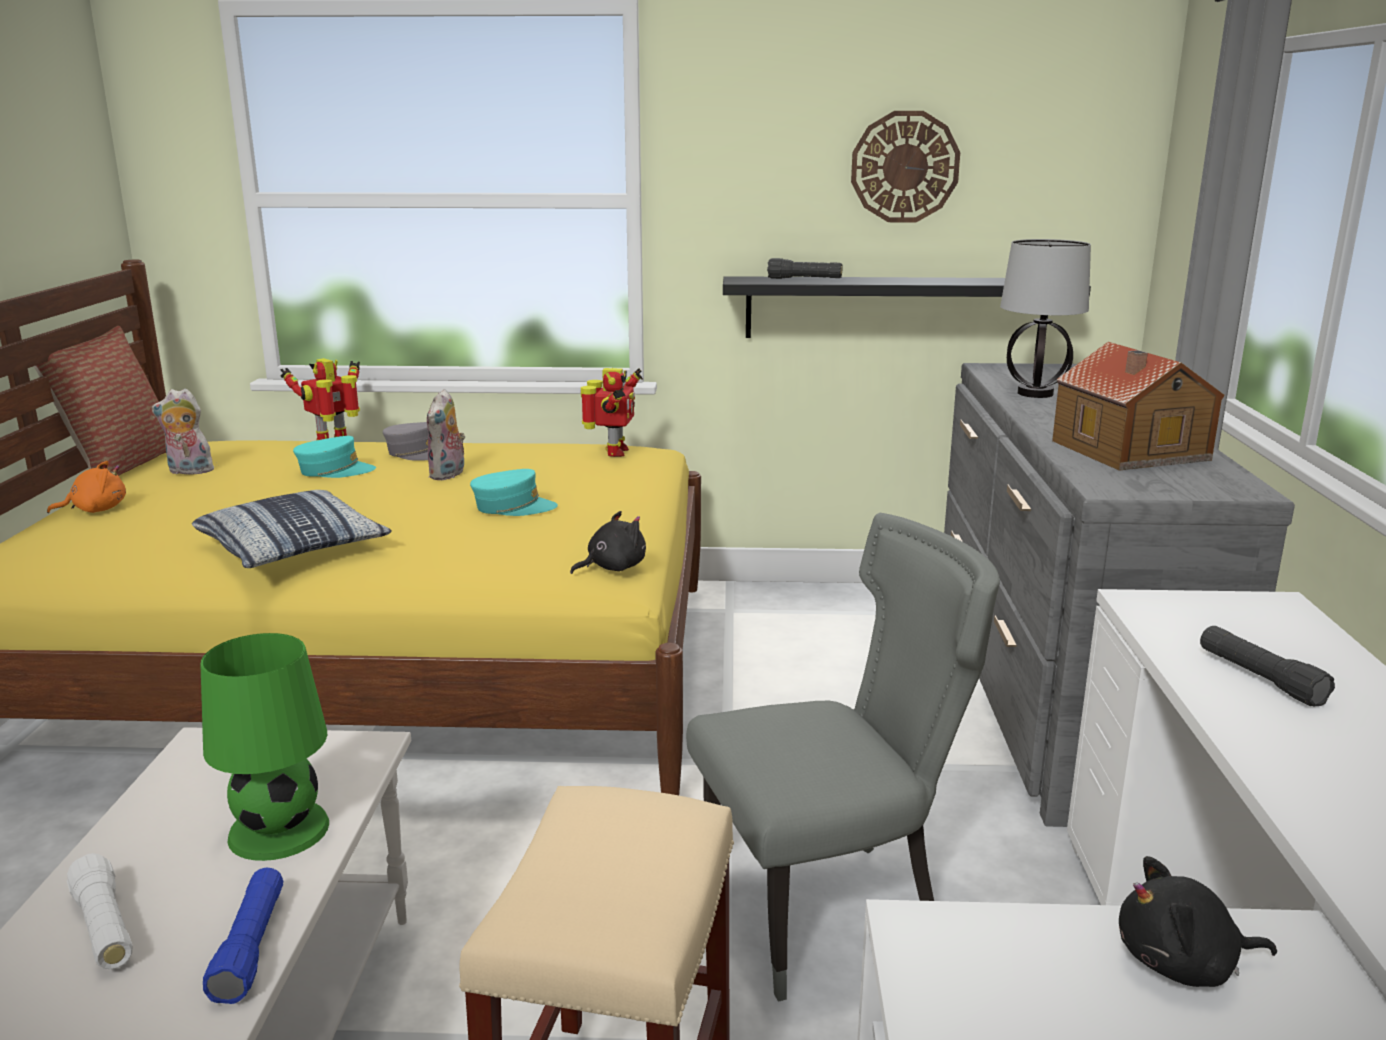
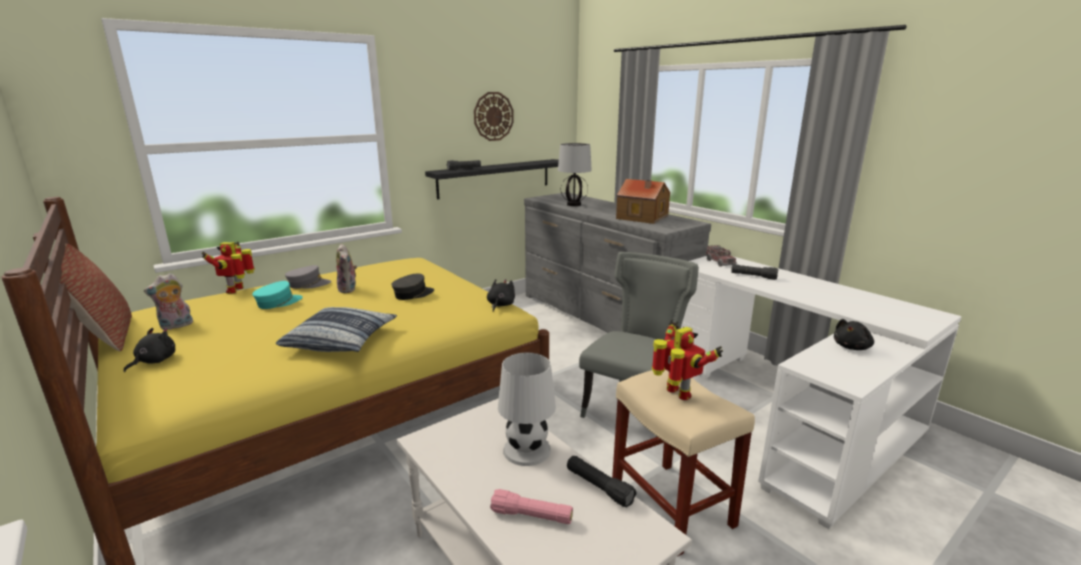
camera: 40 degrees left, 0 degrees up
orange plush toy [47,461,126,513] -> black plush toy [123,328,175,372]
white flashlight [67,853,133,969] -> pink flashlight [490,489,573,524]
green table lamp [200,633,329,861] -> white table lamp [498,353,556,466]
blue flashlight [203,868,284,1004] -> black flashlight [567,456,637,507]
turquoise cap [470,469,558,516] -> grey cap [391,273,434,300]
toy robot [581,368,643,457] -> toy robot moved to [652,320,723,400]
none -> toy truck [704,245,737,267]

